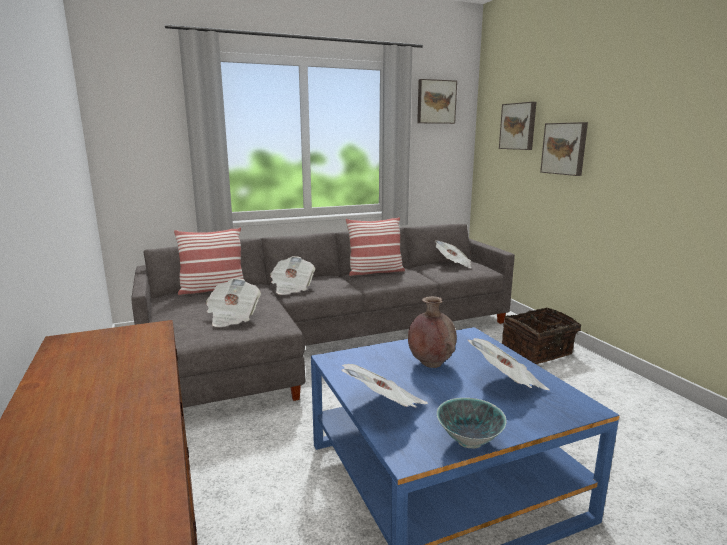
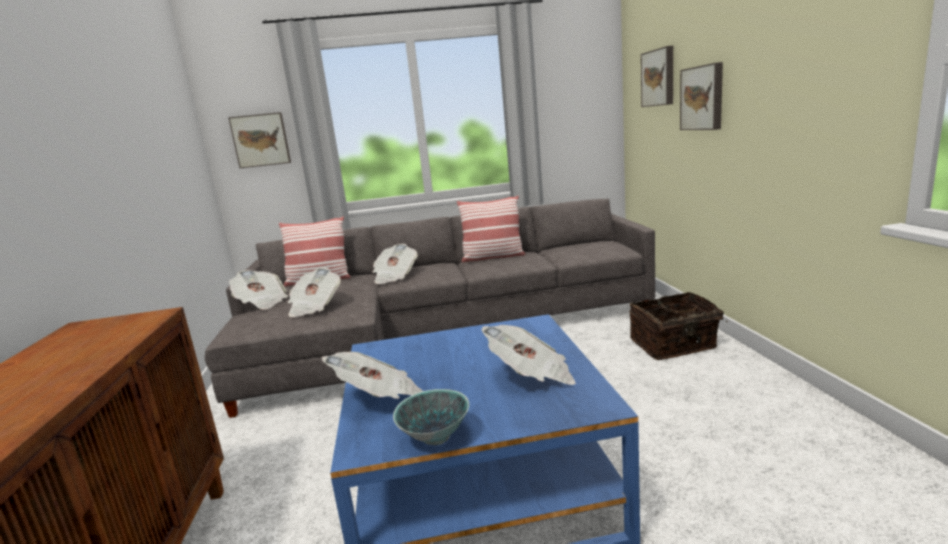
camera: 15 degrees right, 0 degrees up
brown vase [408,296,457,368] -> none
picture [417,79,457,124] -> picture moved to [228,112,291,168]
newspaper [435,240,471,268] -> newspaper moved to [229,270,288,309]

